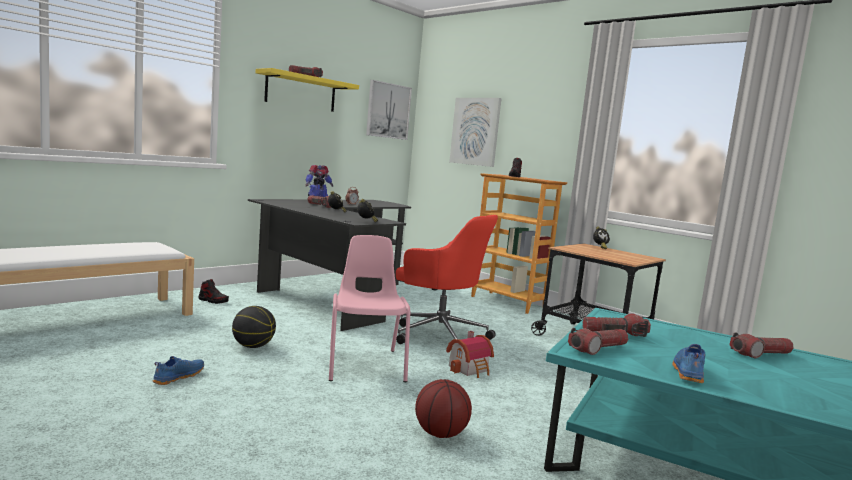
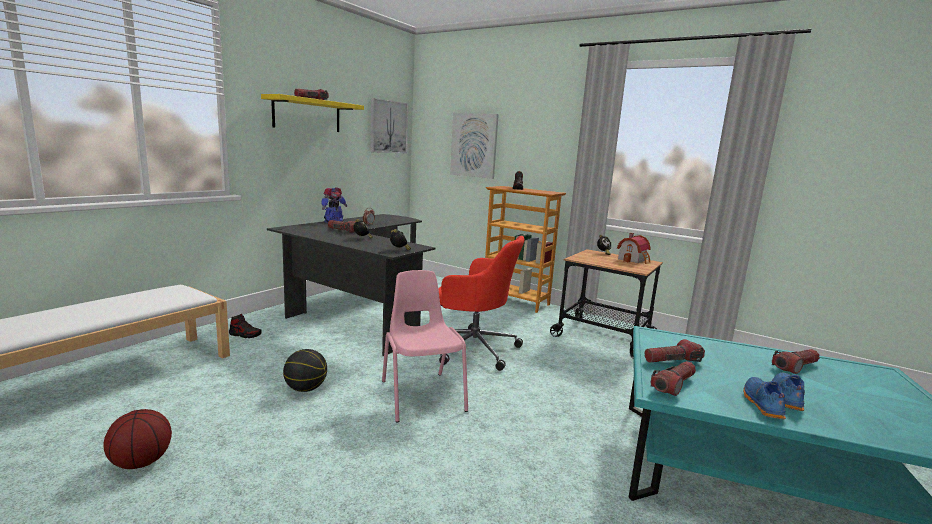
camera: 10 degrees left, 5 degrees up
blue shoe [153,356,204,385] -> blue shoe moved to [772,373,805,411]
basketball [415,379,472,438] -> basketball moved to [103,409,172,469]
toy house [446,331,494,378] -> toy house moved to [617,233,651,264]

